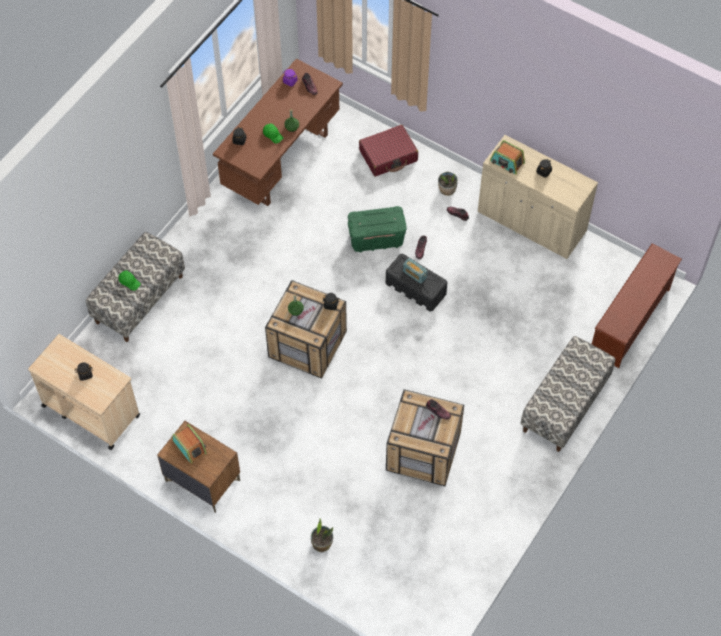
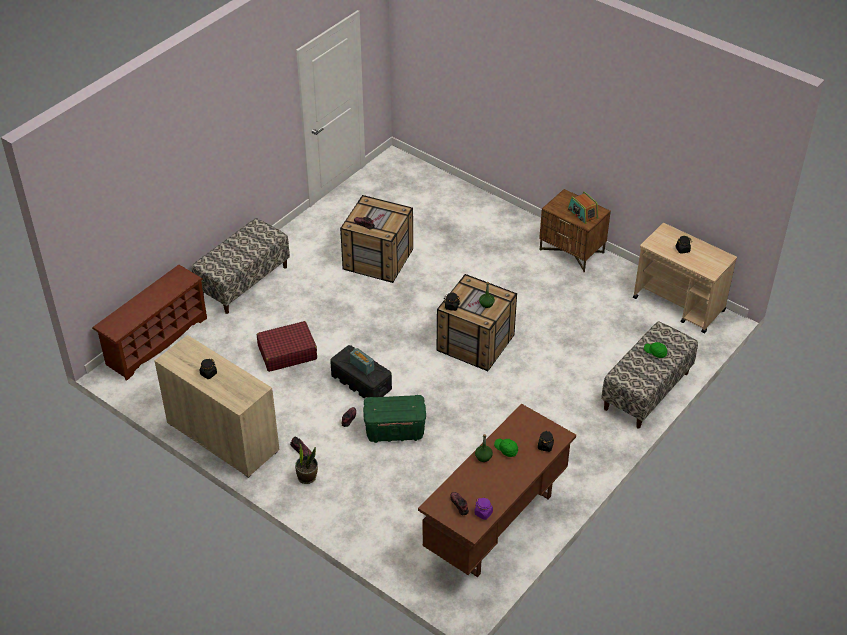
camera: 175 degrees left, 15 degrees down
potted plant [311,519,333,552] -> none
red suitcase [359,125,418,177] -> red suitcase moved to [257,321,317,372]
radio [490,140,525,174] -> none

